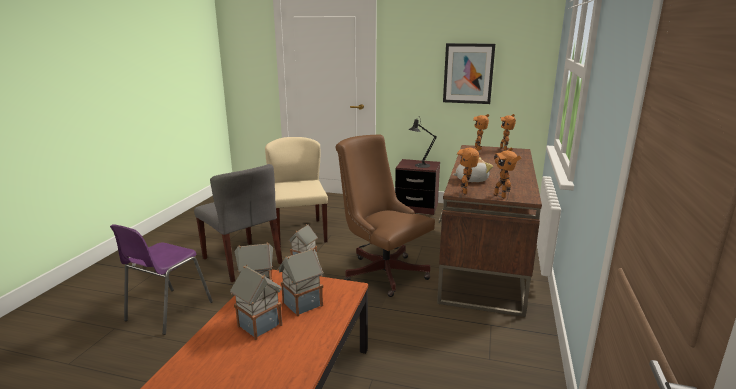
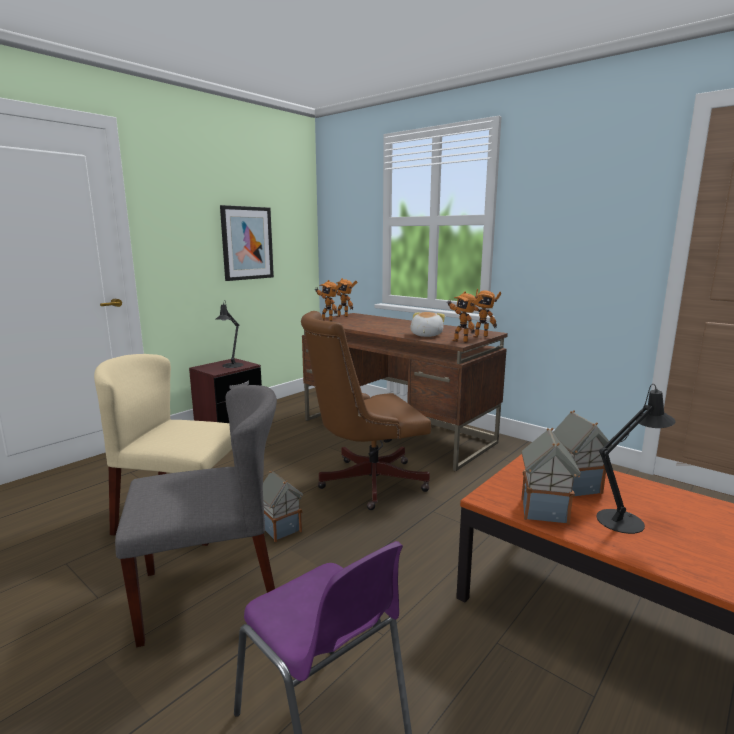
camera: 65 degrees left, 5 degrees down
toy house [230,265,282,340] -> black table lamp [596,384,676,534]

